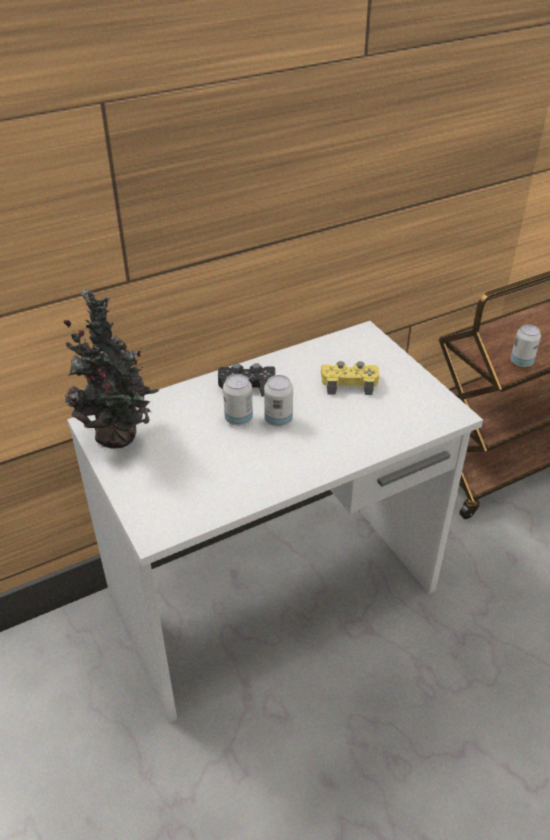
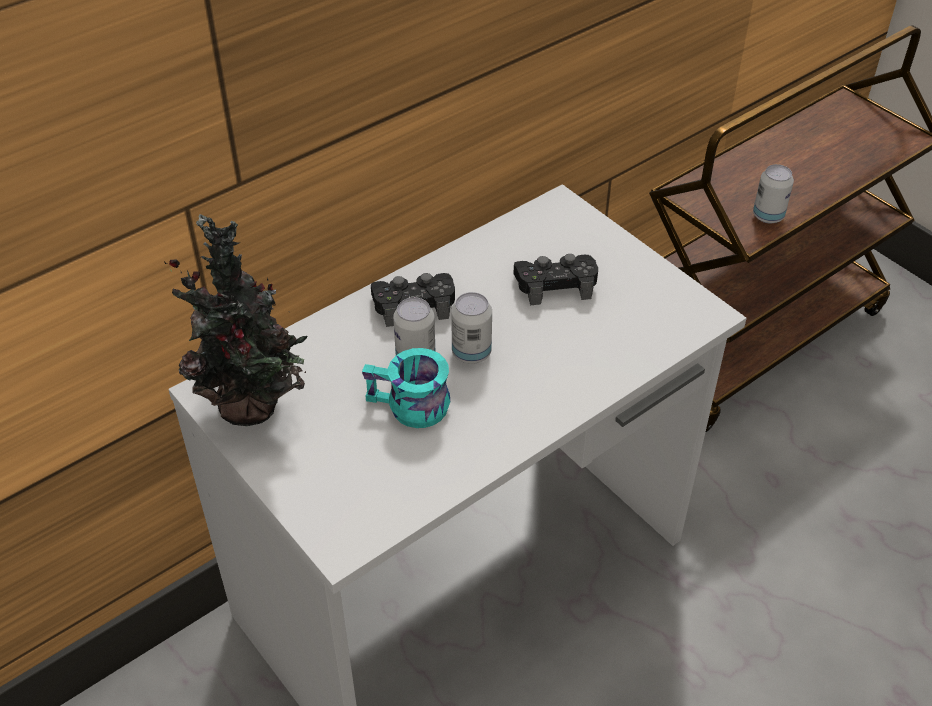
camera: 10 degrees left, 5 degrees up
yellow game controller [321,361,379,395] -> black game controller [514,254,598,306]
none -> turquoise mug [362,348,450,428]

